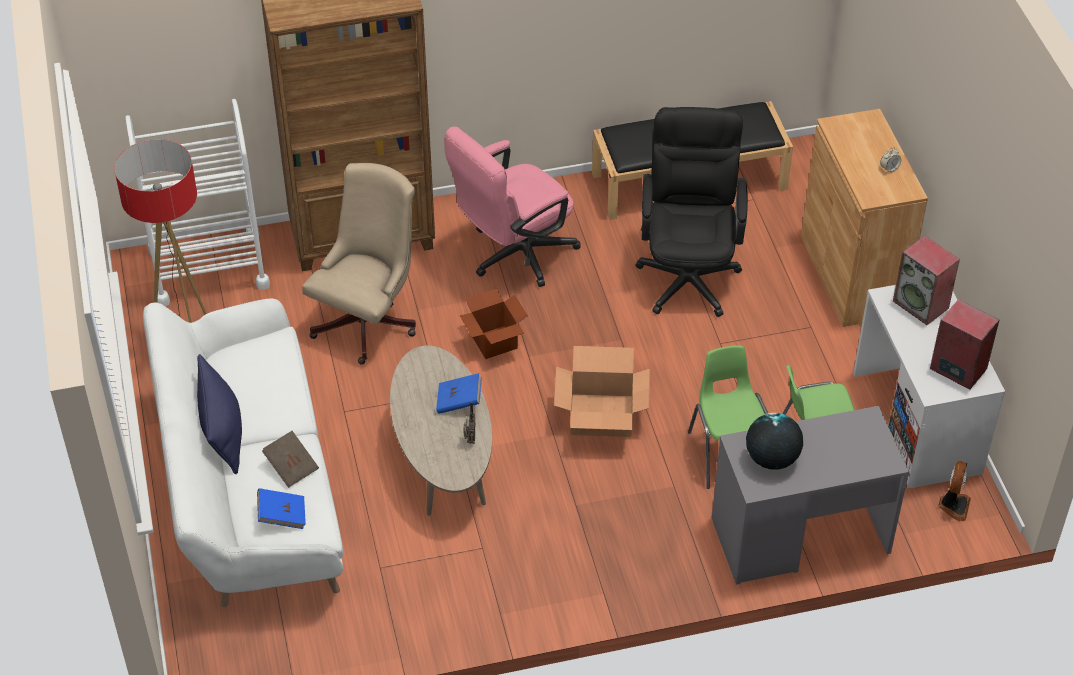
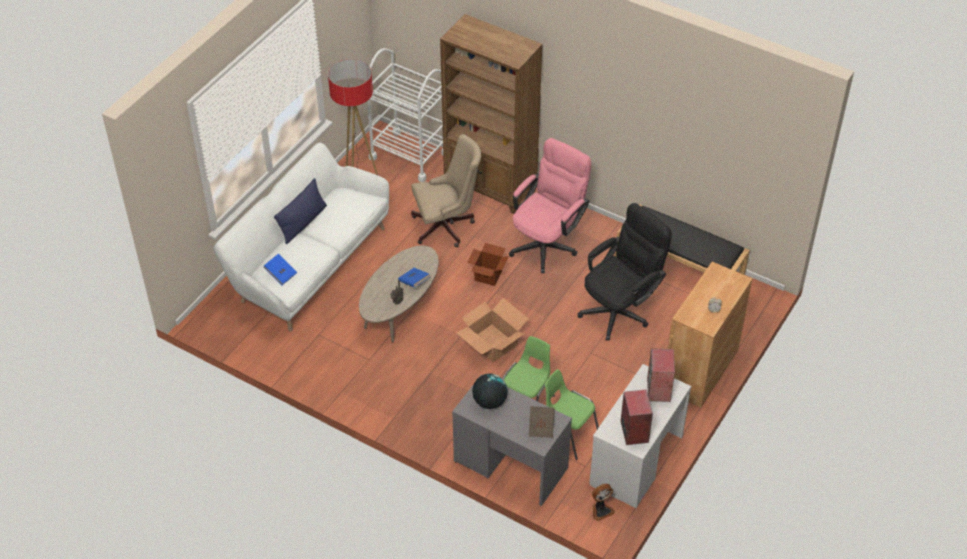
camera: 45 degrees right, 0 degrees up
brown book [262,431,319,488] -> brown book moved to [529,406,554,438]
pink office chair [444,127,581,287] -> pink office chair turned 120 degrees clockwise [509,138,591,273]

